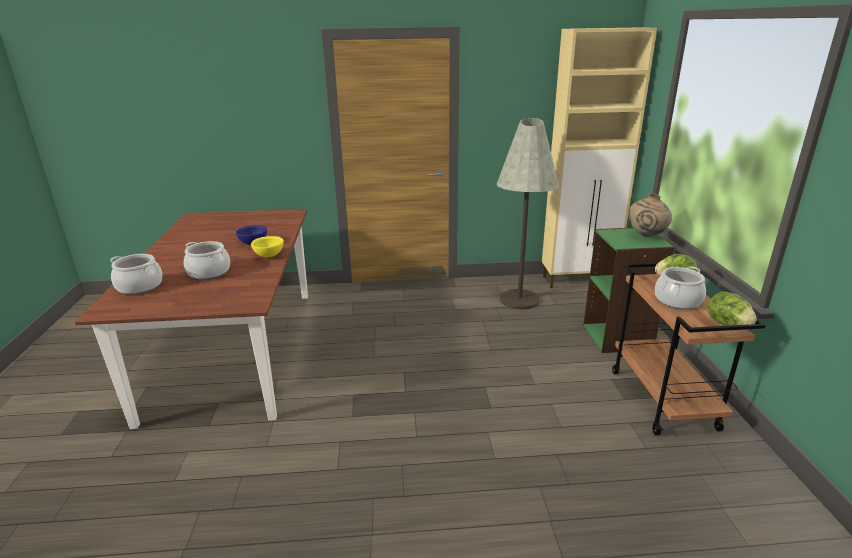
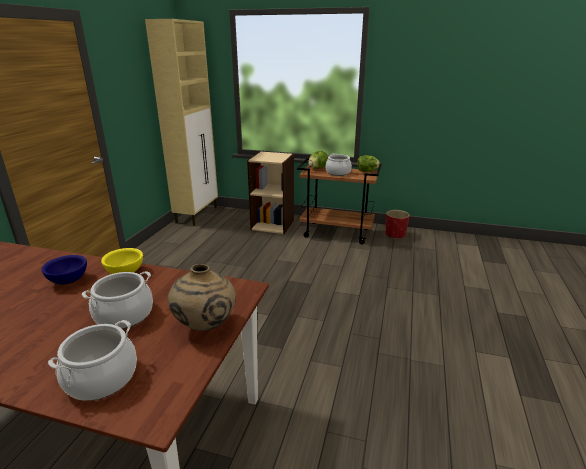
camera: 70 degrees left, 0 degrees up
grey floor lamp [496,118,559,309] -> none
green bookcase [583,228,675,353] -> beige bookcase [247,151,294,234]
beige vase [629,193,672,237] -> beige vase moved to [168,264,236,331]
none -> red planter [385,210,410,239]

